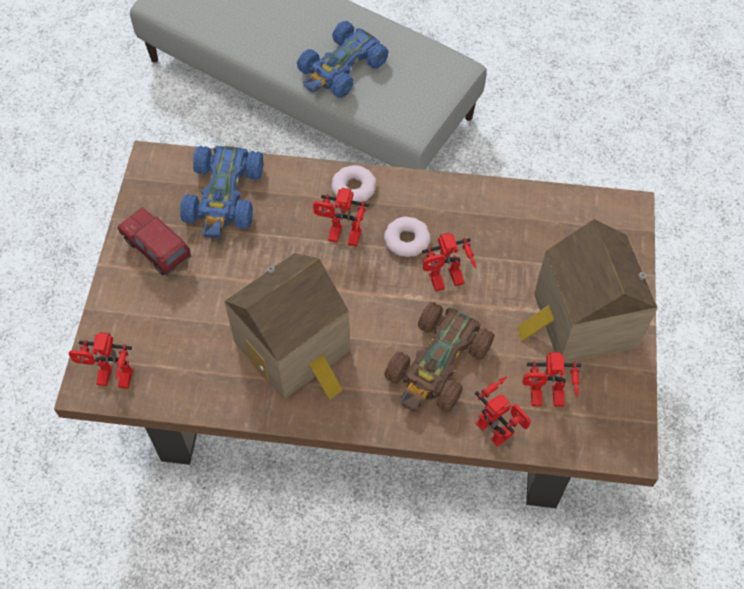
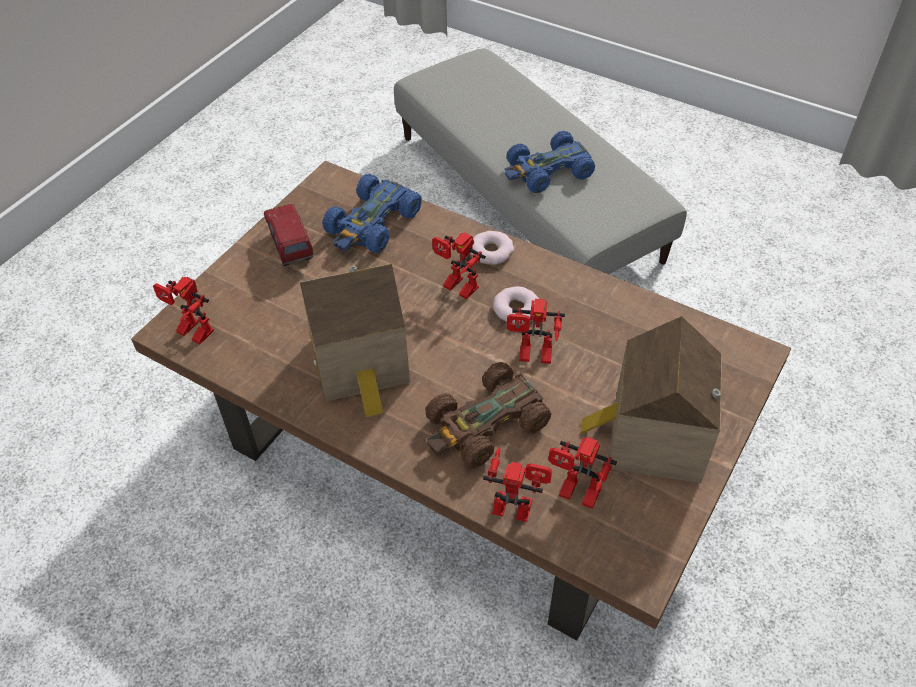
camera: 25 degrees right, 10 degrees down
toy robot [475,376,531,447] -> toy robot turned 60 degrees counterclockwise [483,447,552,522]

